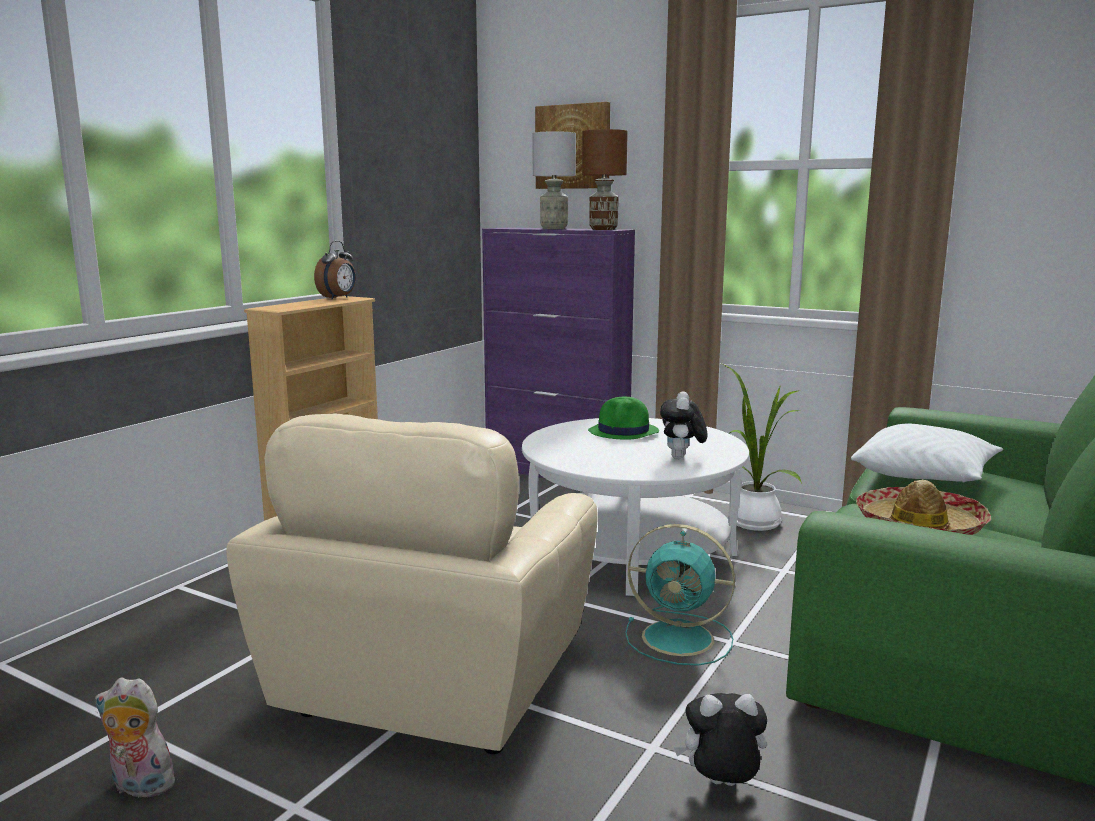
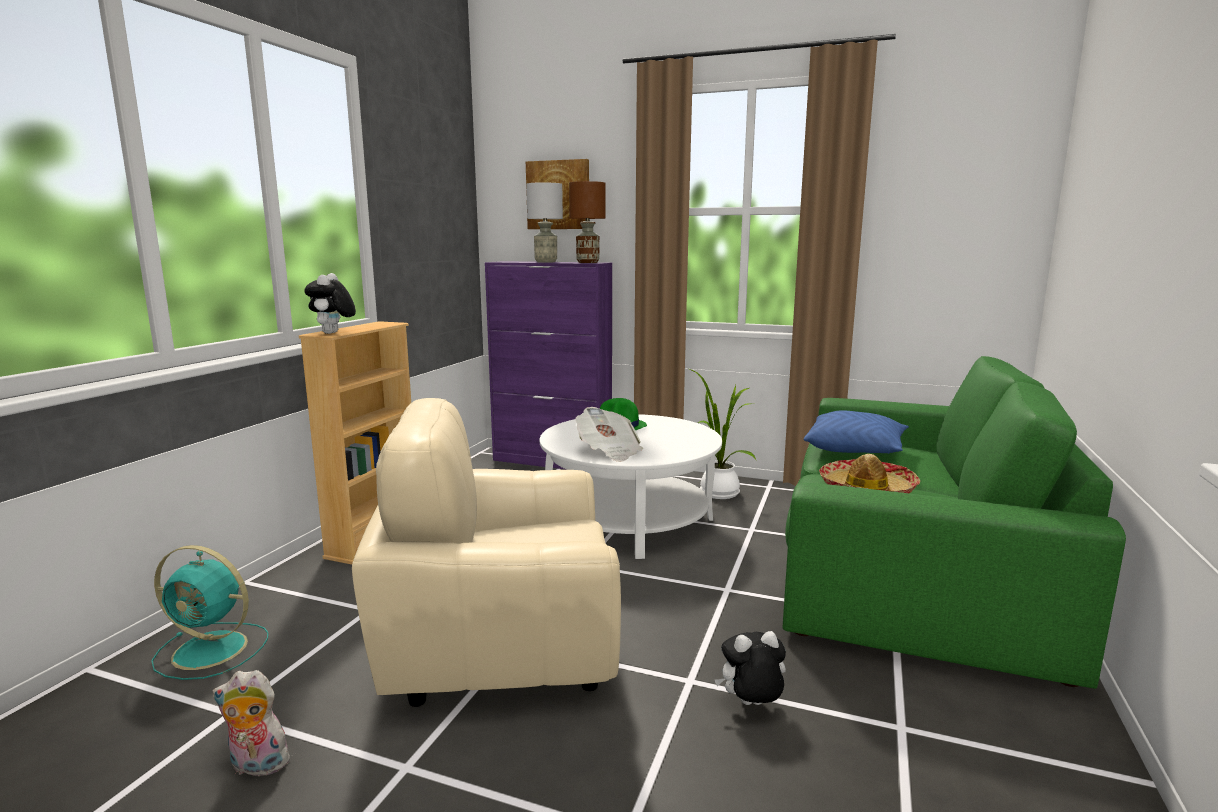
camera: 10 degrees left, 0 degrees up
beige armchair [226,413,598,754] -> beige armchair turned 75 degrees clockwise [352,398,621,707]
alarm clock [314,241,356,300] -> none
turquoise fan [625,524,735,666] -> turquoise fan moved to [151,545,268,680]
plush toy [660,391,708,459] -> plush toy moved to [304,273,356,334]
white pillow [851,423,1003,483] -> blue pillow [804,410,909,454]
none -> newspaper [575,407,643,462]

